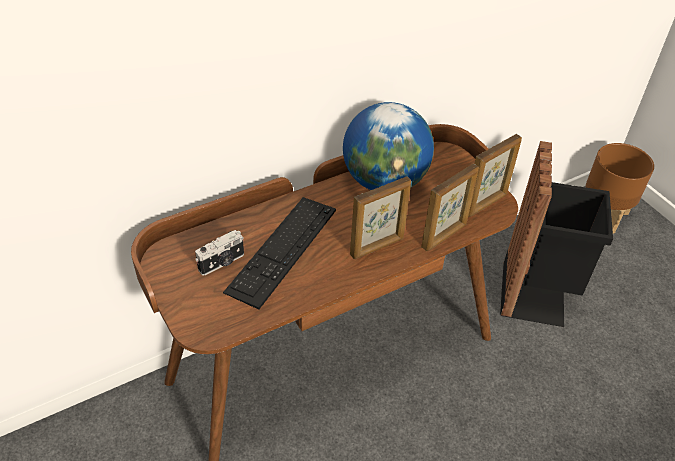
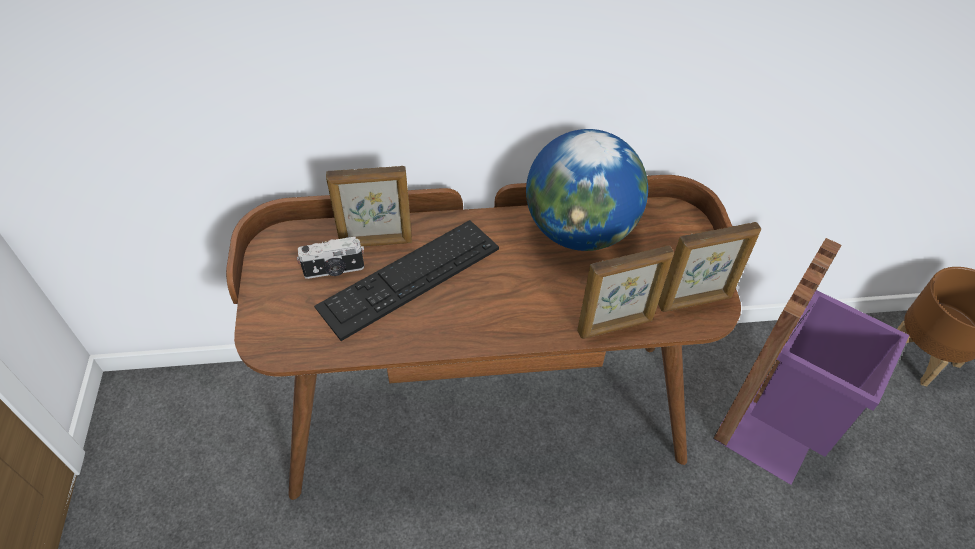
camera: 25 degrees right, 5 degrees up
picture frame [350,177,411,259] -> picture frame moved to [326,166,412,247]
black trash can [500,141,613,327] -> purple trash can [713,238,909,485]

